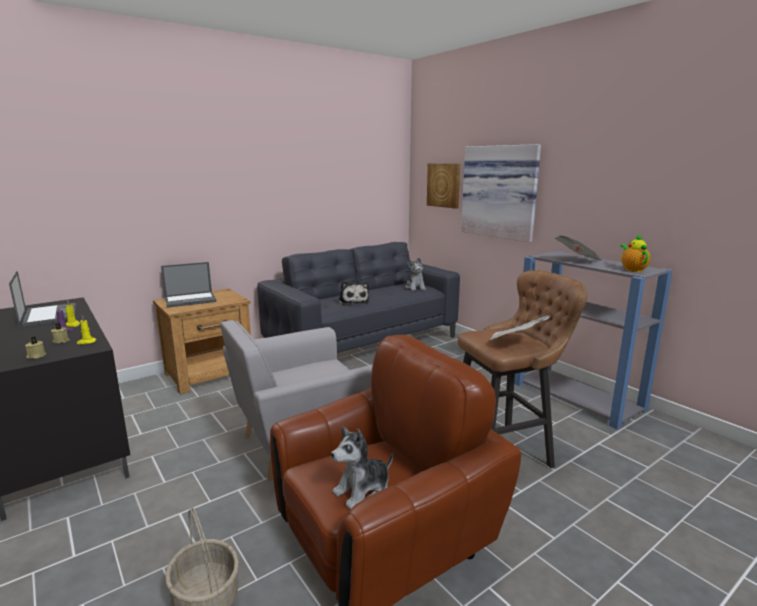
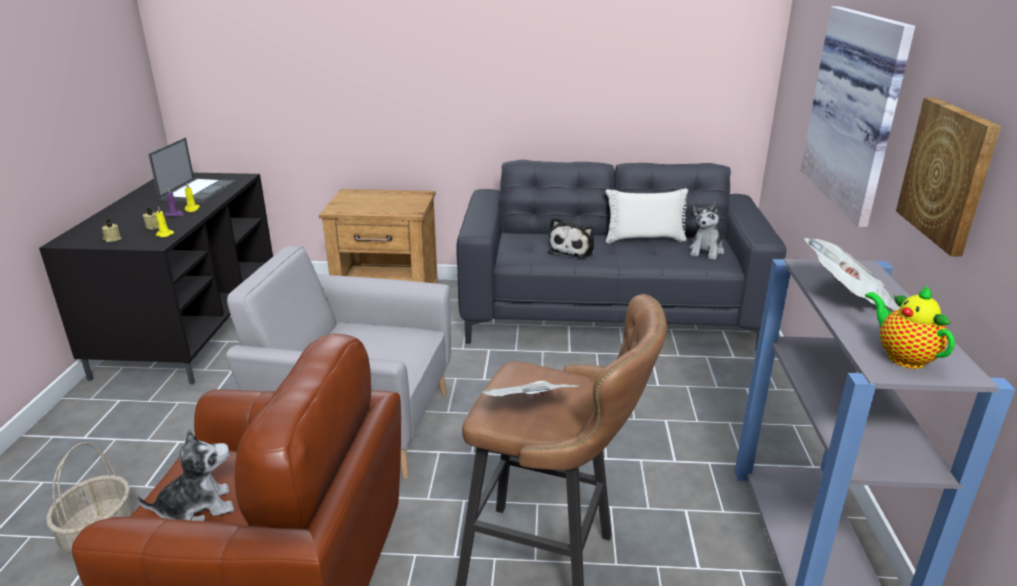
camera: 40 degrees right, 10 degrees up
laptop [161,262,217,308] -> none
plush toy [331,426,393,509] -> plush toy turned 150 degrees clockwise [137,429,234,521]
picture [427,163,460,209] -> picture moved to [896,97,1001,257]
teapot [621,234,651,272] -> teapot turned 60 degrees counterclockwise [865,285,955,369]
none -> white pillow [606,188,688,243]

